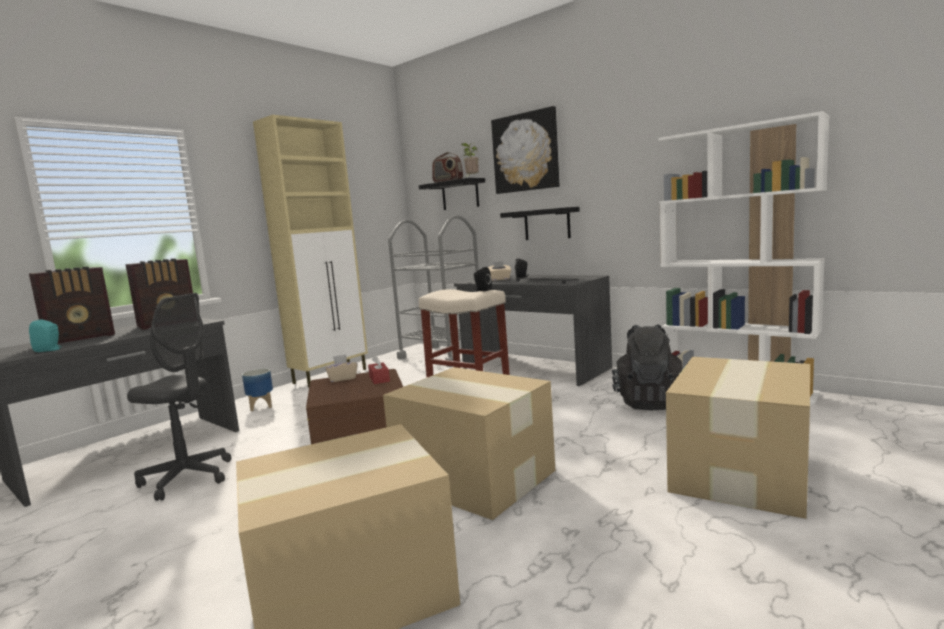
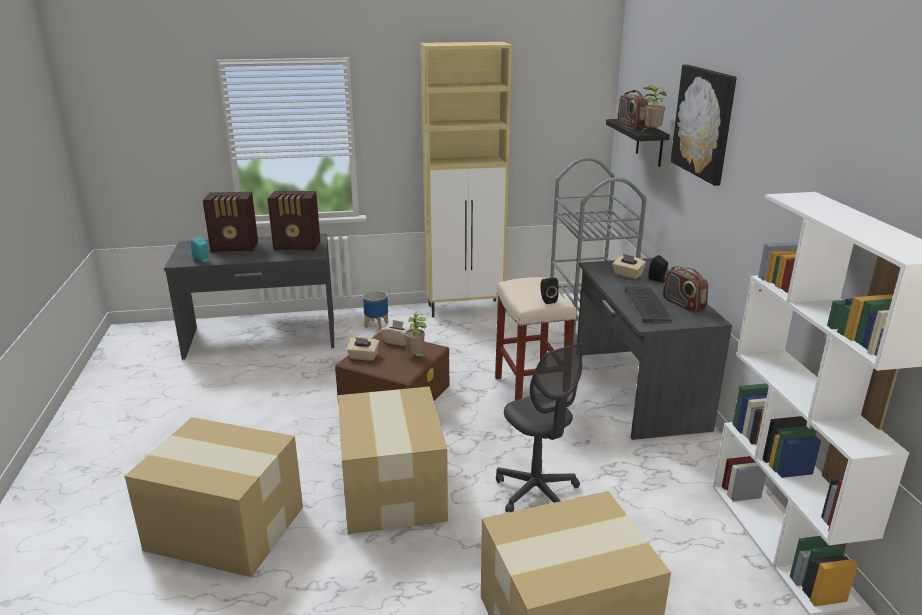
camera: 40 degrees right, 15 degrees up
grey office chair [127,293,231,501] -> grey office chair moved to [496,342,584,512]
red tissue box [368,355,390,384] -> potted plant [405,313,427,359]
black shelf [500,207,580,240] -> none
black backpack [612,324,683,410] -> none
none -> beige tissue box [347,337,380,361]
none -> radio [663,266,708,313]

